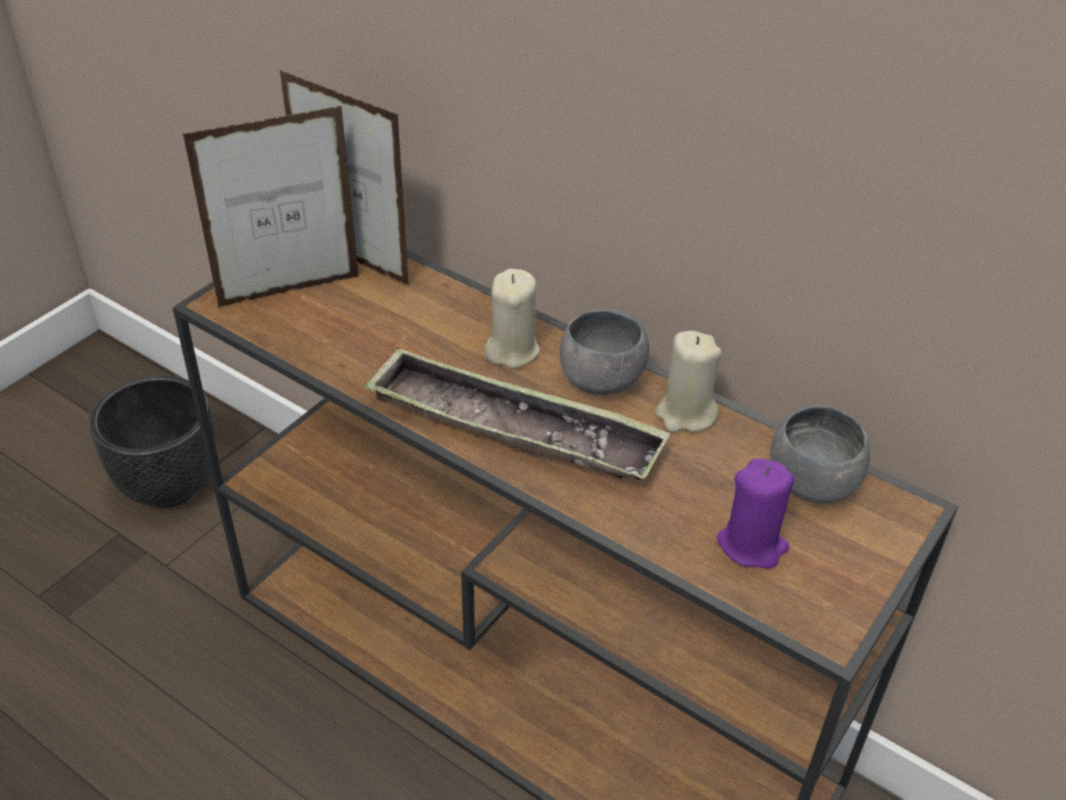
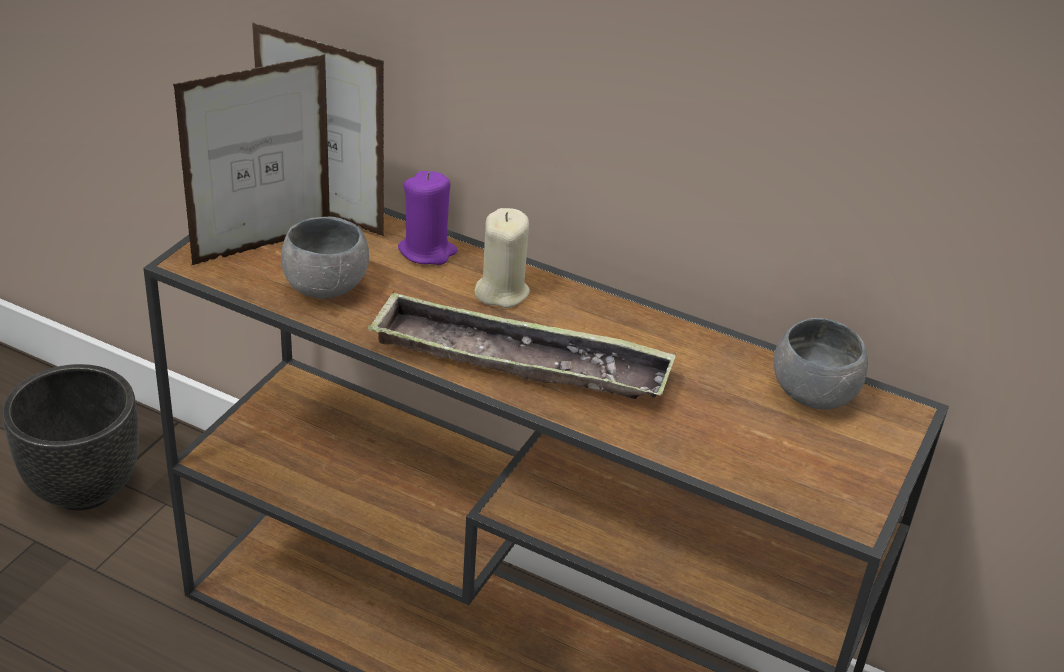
camera: 10 degrees left, 5 degrees down
grey bowl [560,309,649,395] -> grey bowl moved to [281,217,369,299]
beige candle [656,331,722,432] -> none
purple candle [717,458,794,568] -> purple candle moved to [398,171,458,265]

